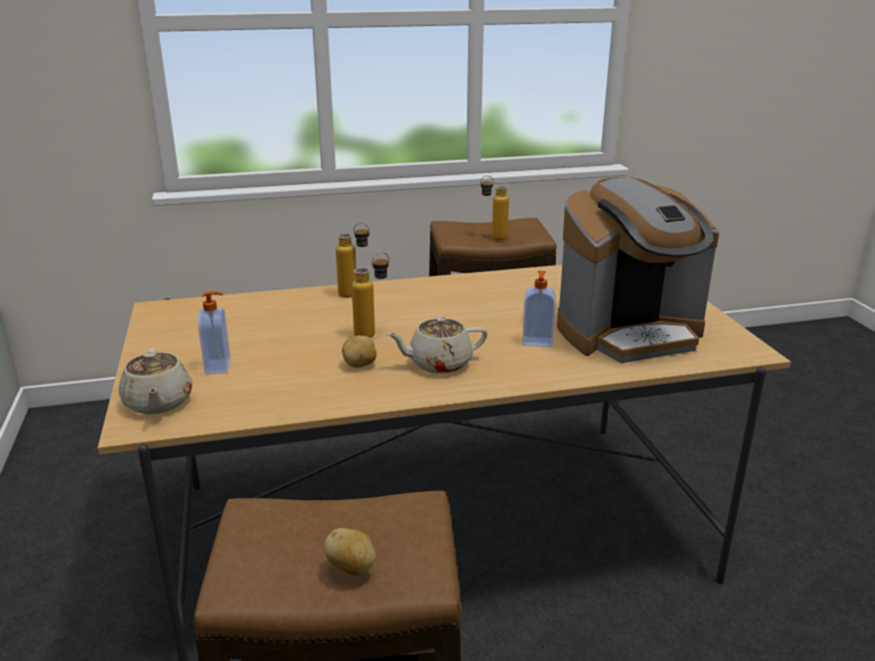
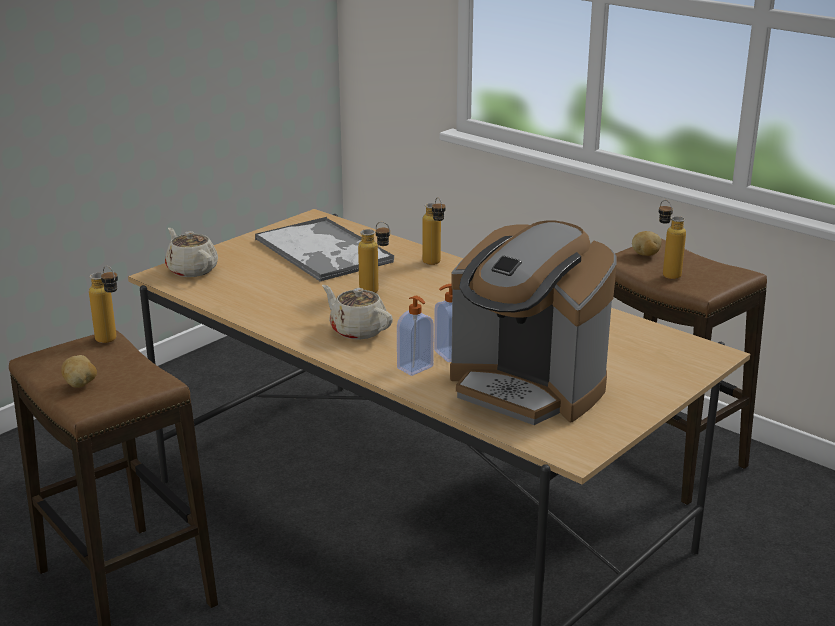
camera: 55 degrees right, 0 degrees up
beige teapot [119,349,192,414] -> beige teapot turned 105 degrees clockwise [165,228,218,277]
soap dispenser [198,291,231,374] -> soap dispenser moved to [397,296,434,376]
potato [342,335,377,368] -> potato moved to [632,231,662,256]
none -> bottle [89,266,118,343]
none -> tray [255,217,394,282]

